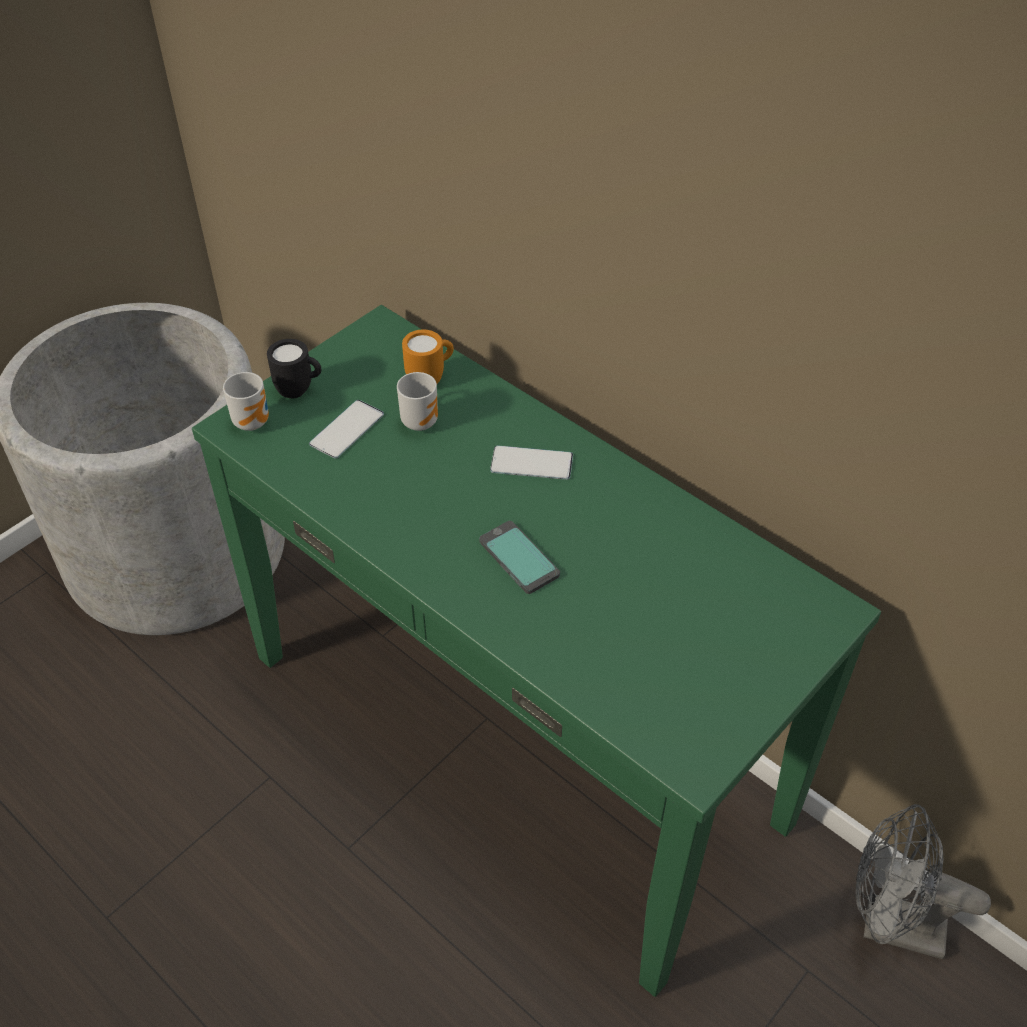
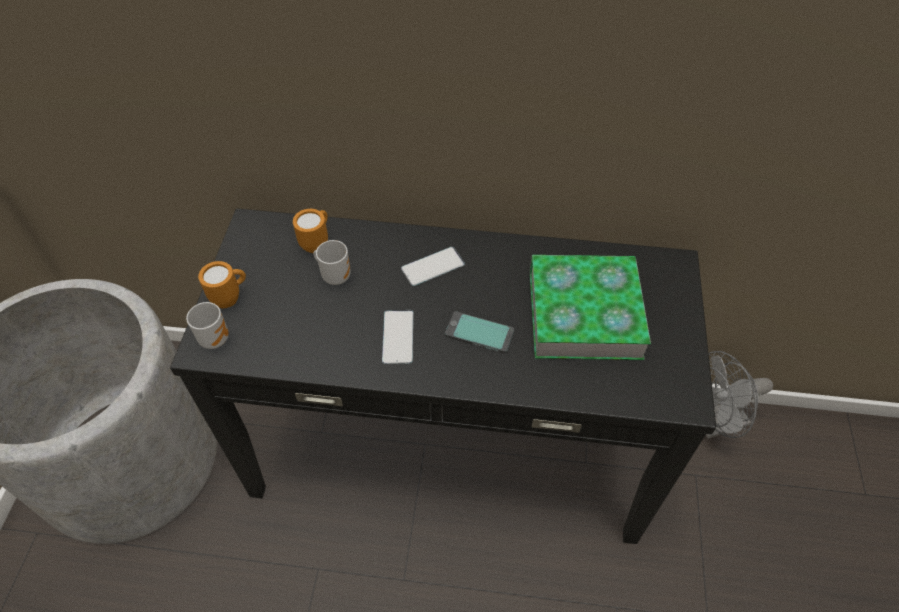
camera: 35 degrees left, 5 degrees up
green console table [192,305,881,997] -> black console table [170,208,716,544]
black mug [267,339,321,398] -> orange mug [198,261,246,308]
phone [309,400,384,459] -> phone moved to [382,310,413,364]
none -> book [530,255,651,360]

